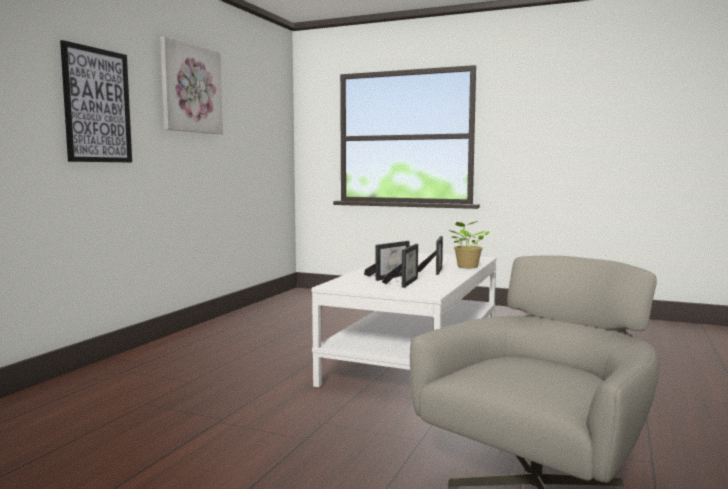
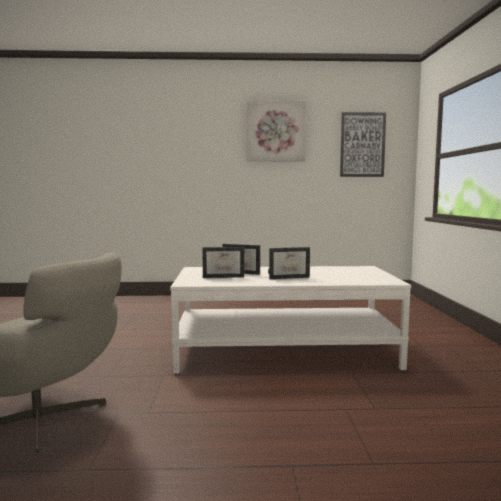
camera: 65 degrees right, 0 degrees up
picture [60,40,132,162] -> picture moved to [340,112,386,177]
potted plant [449,221,490,268] -> none

